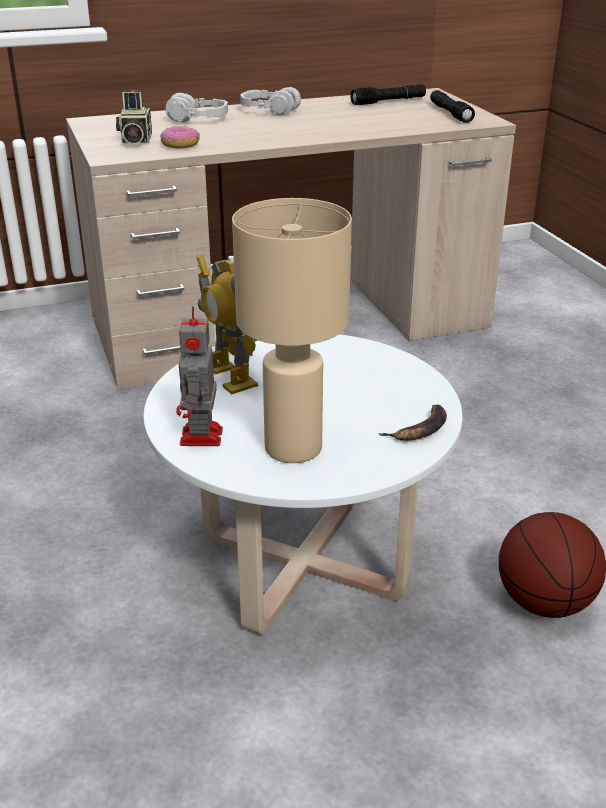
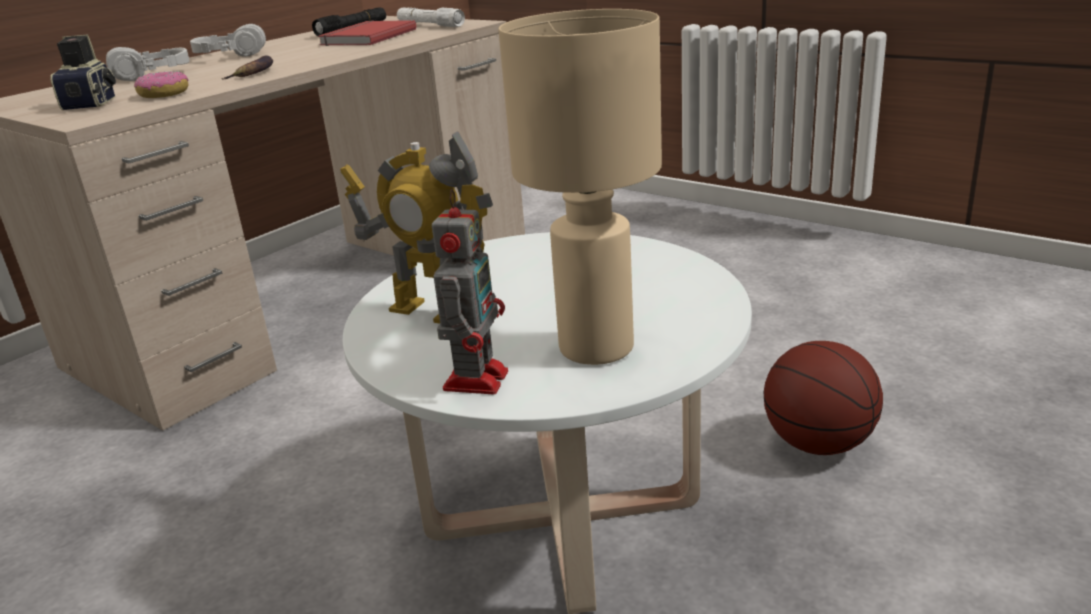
camera: 30 degrees left, 5 degrees down
camera [116,91,152,145] -> camera turned 150 degrees counterclockwise [50,34,116,110]
toy robot [176,306,223,446] -> toy robot turned 135 degrees counterclockwise [432,189,508,394]
banana [379,404,447,441] -> banana moved to [221,55,273,80]
black flashlight [430,90,475,123] -> white flashlight [397,8,465,27]
none -> red book [318,20,416,46]

